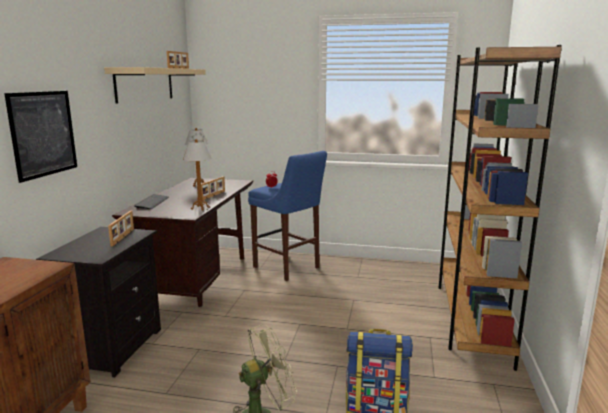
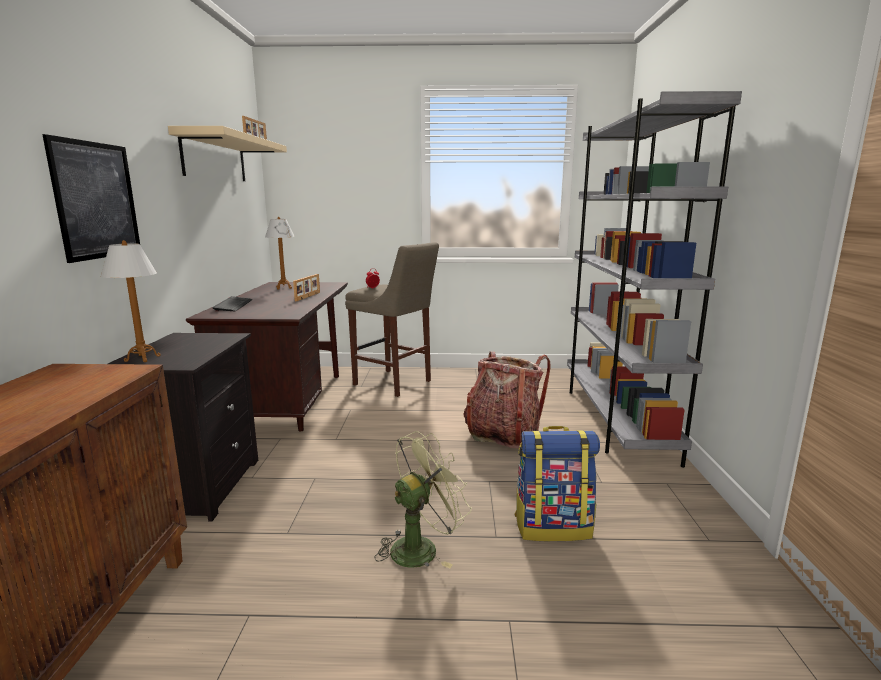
camera: 10 degrees left, 0 degrees up
picture frame [108,211,134,246] -> none
table lamp [183,139,212,211] -> table lamp moved to [101,240,161,362]
blue stool [248,151,327,281] -> beige stool [345,242,439,397]
brown bookcase [438,45,562,371] -> grey bookcase [567,91,742,468]
none -> backpack [463,352,551,448]

